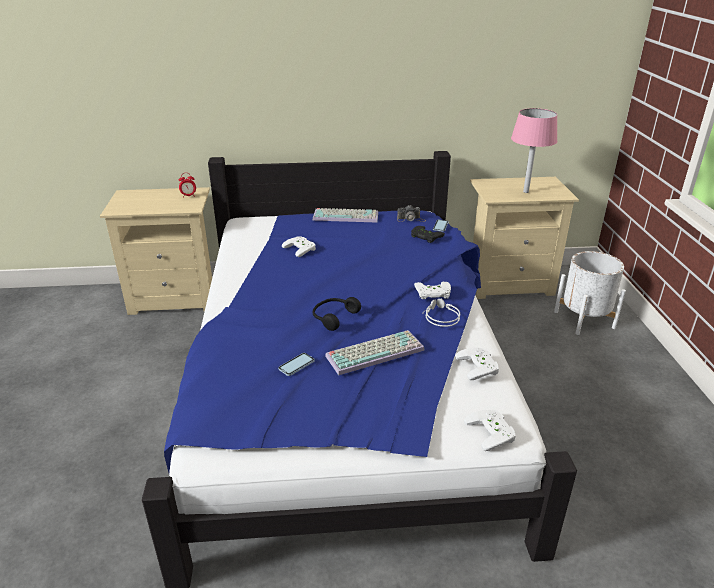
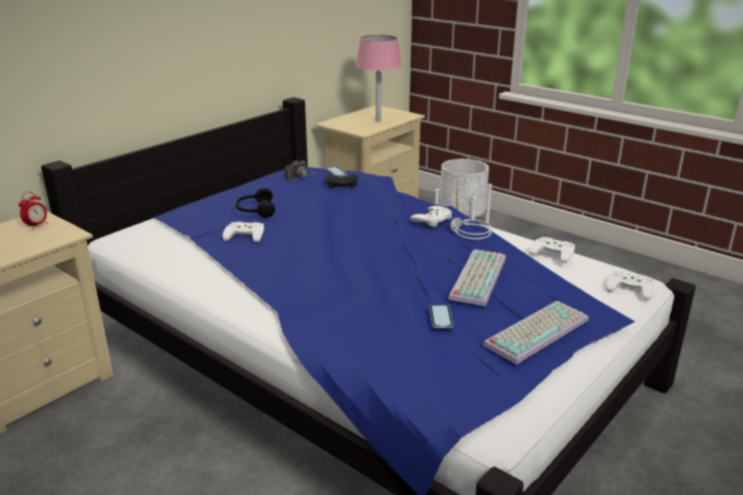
camera: 45 degrees left, 5 degrees down
keyboard [312,208,378,223] -> keyboard moved to [483,301,589,365]
black headphones [313,297,361,331] -> black headphones moved to [236,188,275,218]

